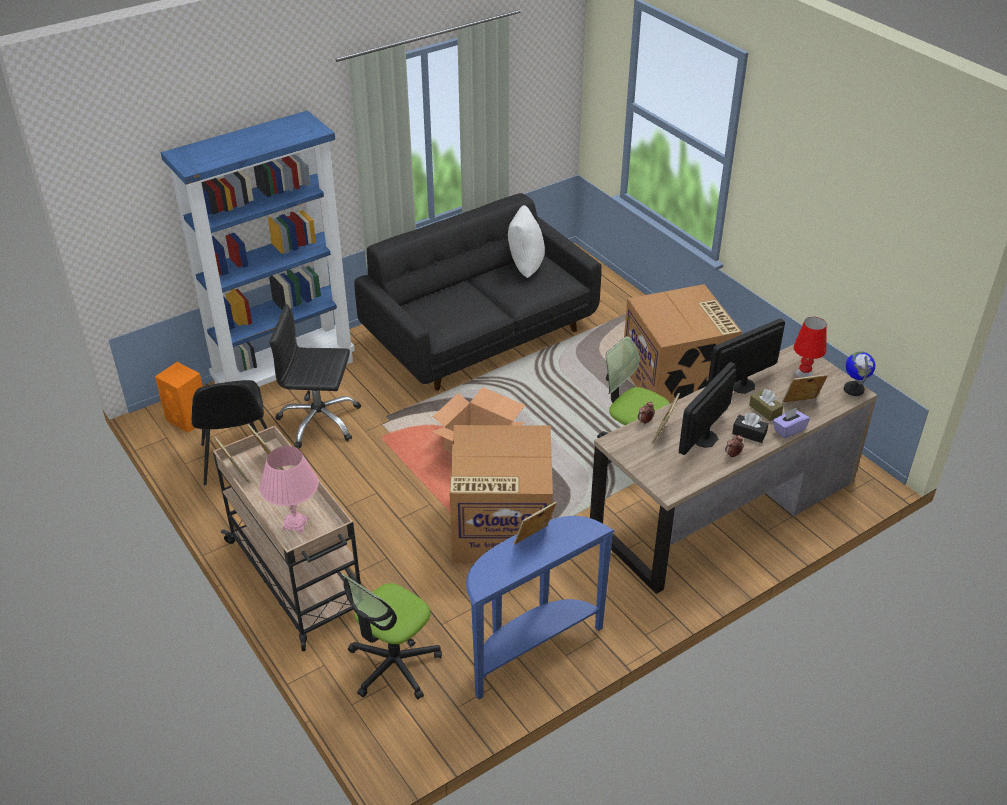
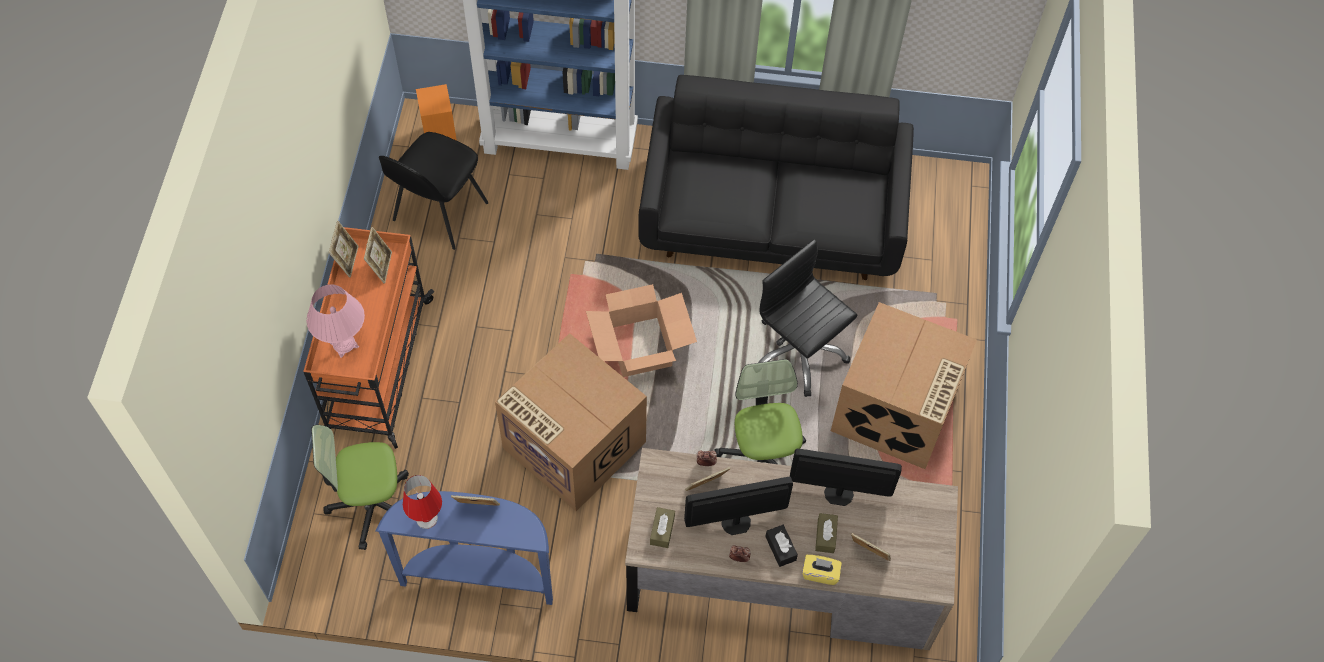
camera: 40 degrees right, 20 degrees up
beige cart [213,426,361,651] -> orange cart [303,227,434,449]
black office chair [269,304,361,448] -> black office chair moved to [758,239,857,397]
white pillow [508,205,545,278] -> none
purple tissue box [773,407,810,438] -> yellow tissue box [802,555,842,585]
red table lamp [793,317,827,378] -> red table lamp moved to [403,475,442,529]
globe [844,351,875,396] -> none
none -> brown tissue box [650,507,675,548]

